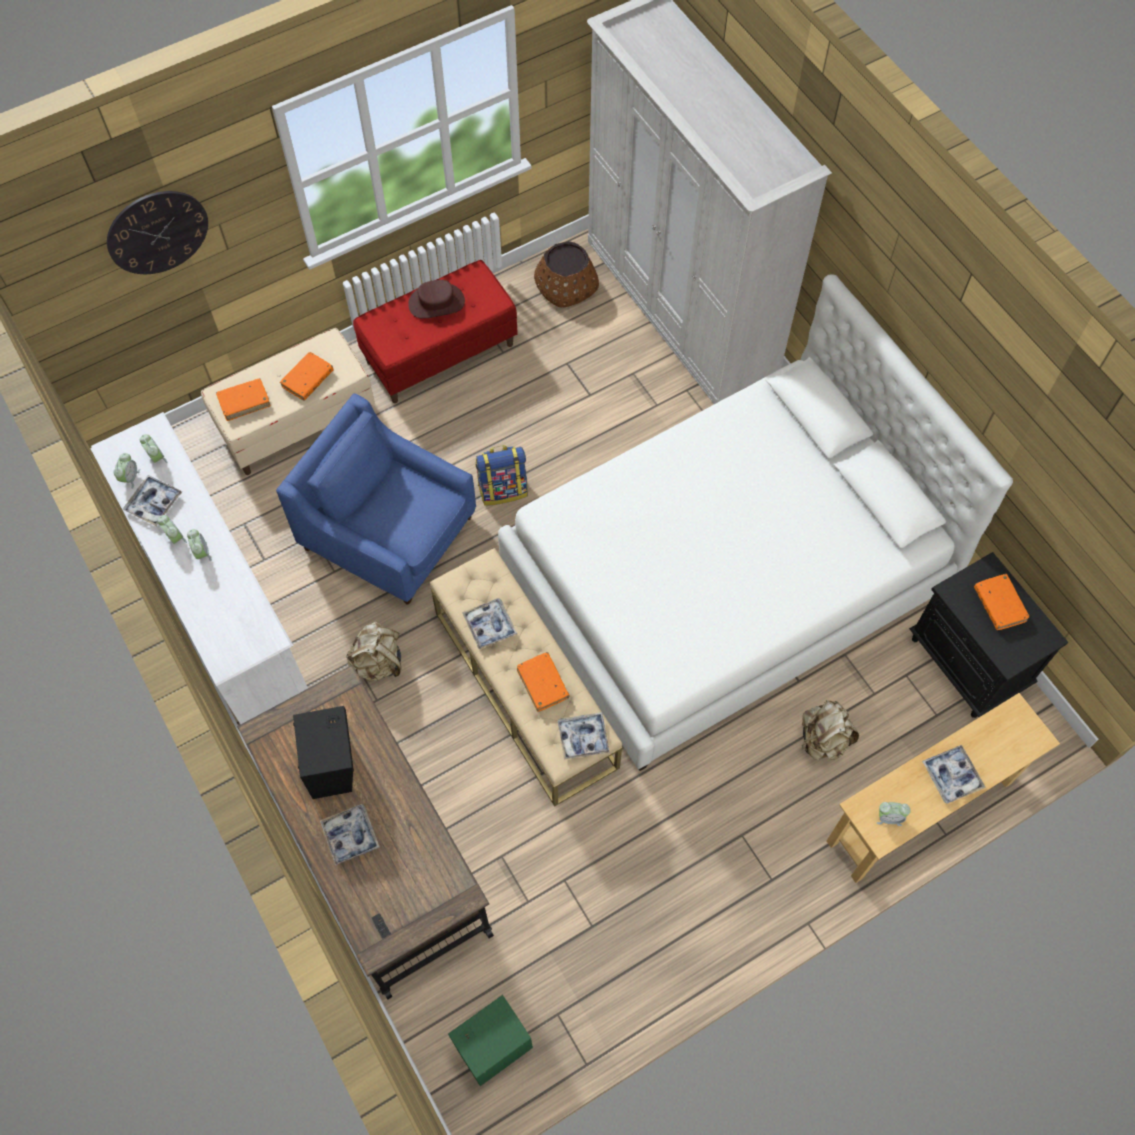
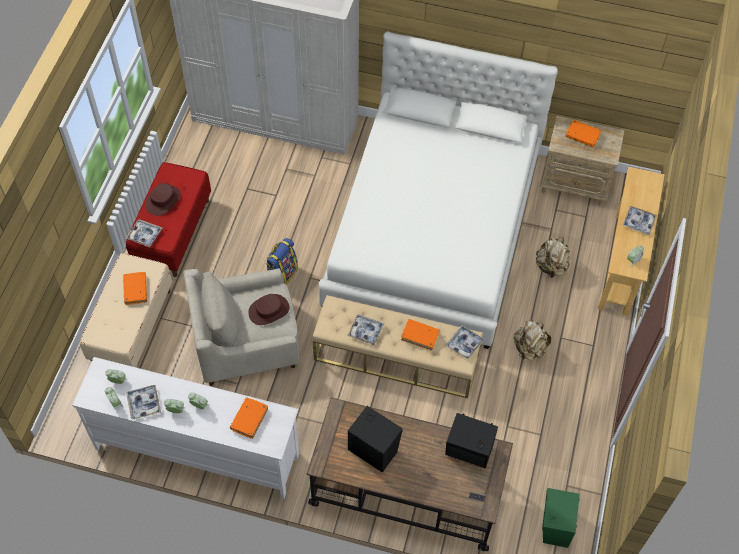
camera: 45 degrees left, 5 degrees down
wall clock [107,191,208,274] -> none
orange book [216,378,270,421] -> orange book moved to [230,397,268,439]
blue armchair [276,393,476,605] -> beige armchair [183,268,299,386]
tray [320,804,380,865] -> tray moved to [126,219,162,248]
beige backpack [346,622,401,681] -> beige backpack moved to [514,320,551,360]
brown planter [534,241,599,307] -> none
black nightstand [909,552,1068,718] -> beige nightstand [540,116,625,206]
none -> brown hat [248,294,290,325]
none -> black speaker [445,413,498,469]

